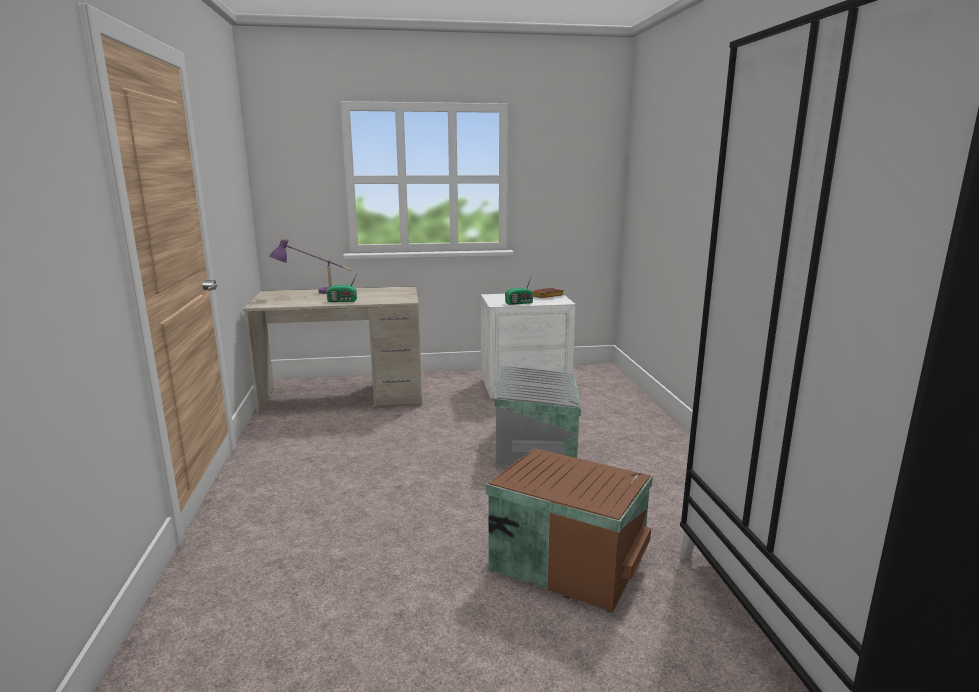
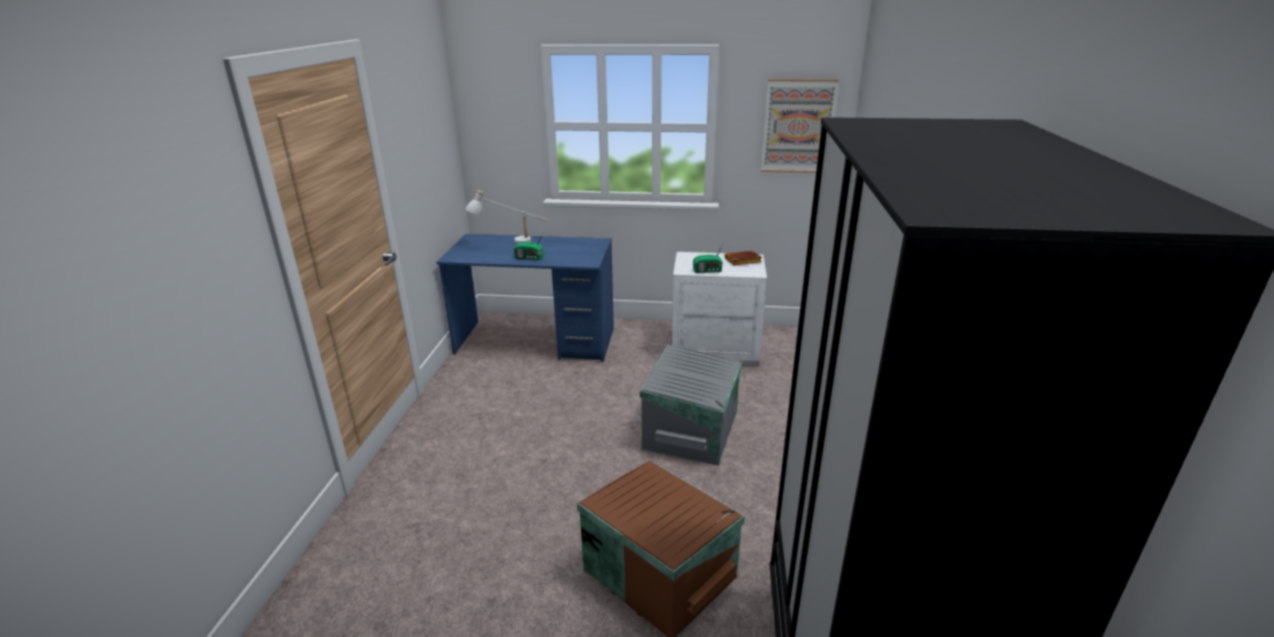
camera: 15 degrees right, 10 degrees up
beige desk [243,286,422,414] -> blue desk [436,234,614,362]
purple table lamp [269,238,352,294] -> white table lamp [465,190,548,244]
none -> picture [761,79,839,173]

